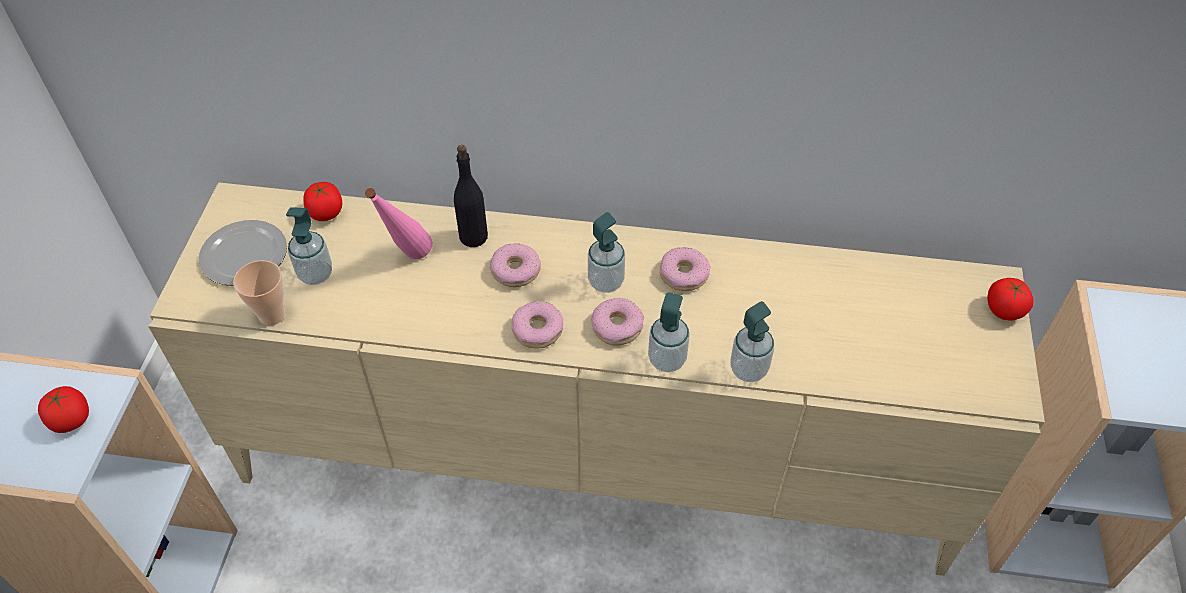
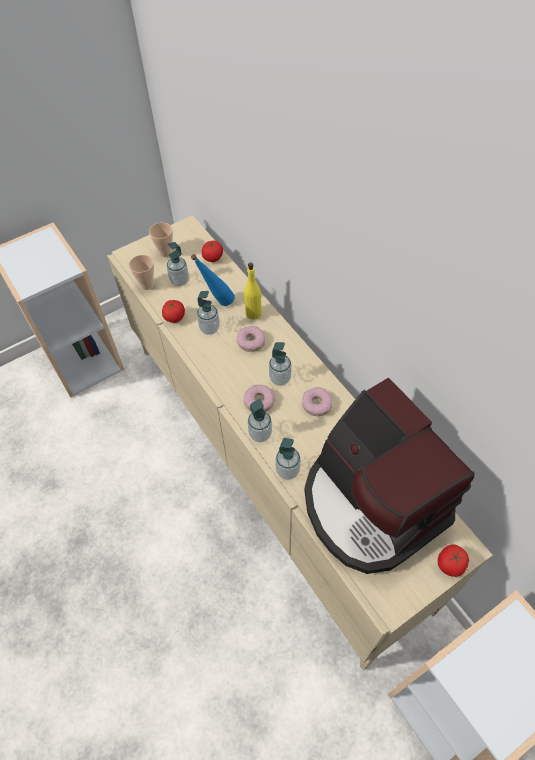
camera: 50 degrees right, 5 degrees up
tomato [38,386,89,433] -> tomato moved to [162,300,185,323]
plate [198,220,287,286] -> cup [149,223,173,257]
pink bottle [365,188,432,259] -> blue bottle [191,254,235,306]
black bottle [454,145,488,247] -> yellow bottle [244,262,262,320]
donut [512,301,563,348] -> none
none -> soap dispenser [197,291,220,335]
none -> coffee machine [304,377,475,574]

